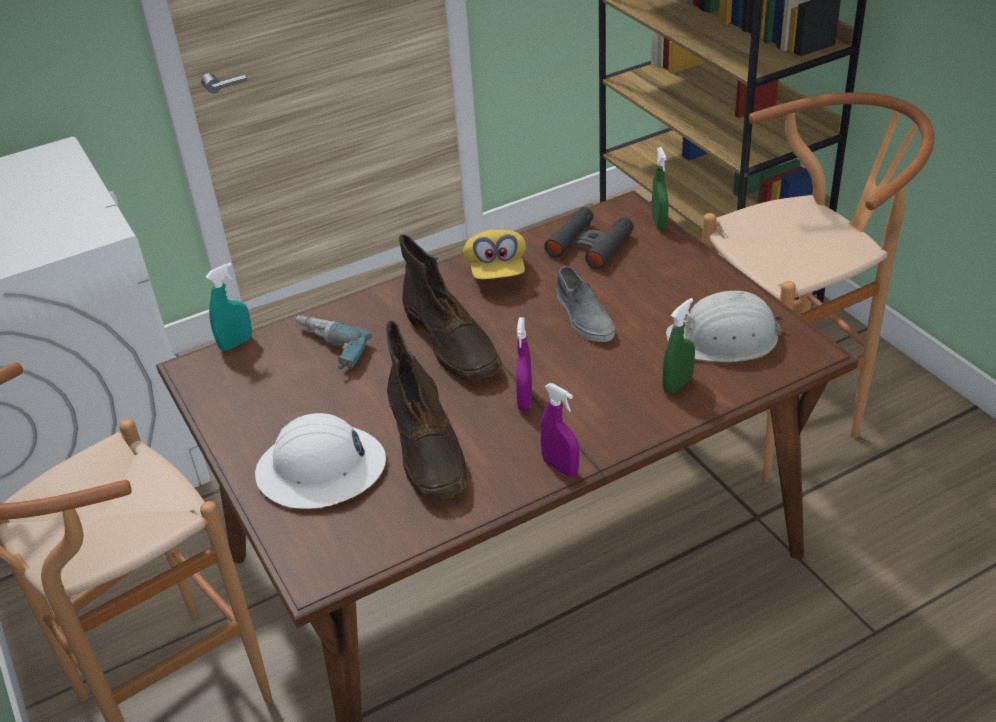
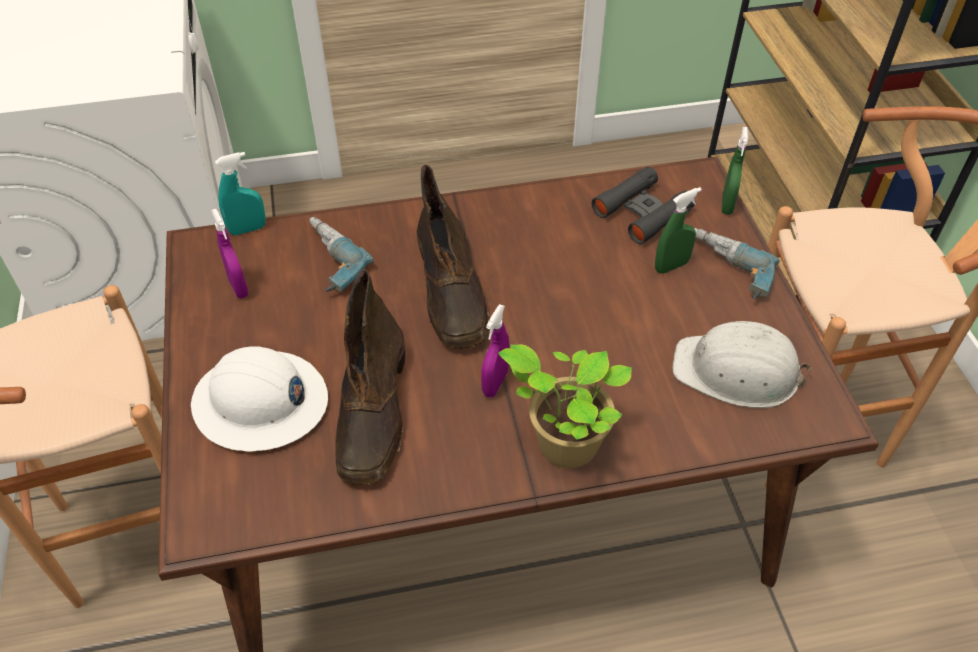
camera: 15 degrees right, 10 degrees up
yellow cap [463,230,526,279] -> none
purple spray bottle [540,383,579,476] -> purple spray bottle moved to [211,208,249,298]
grey shoe [556,266,615,342] -> none
green spray bottle [662,298,695,394] -> green spray bottle moved to [655,187,702,274]
none -> potted plant [499,344,632,468]
none -> power drill [694,228,779,299]

